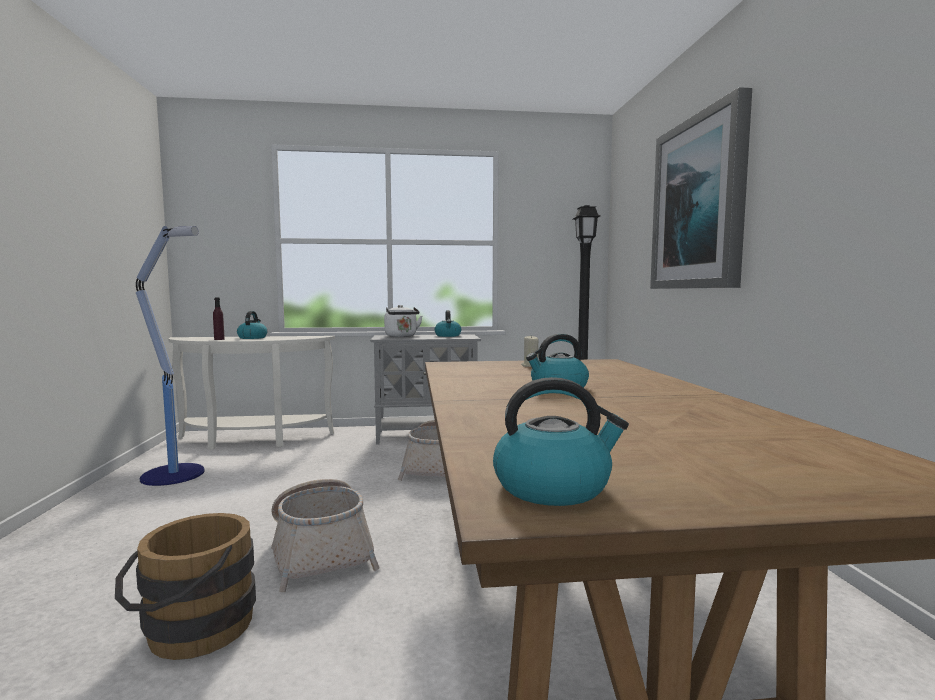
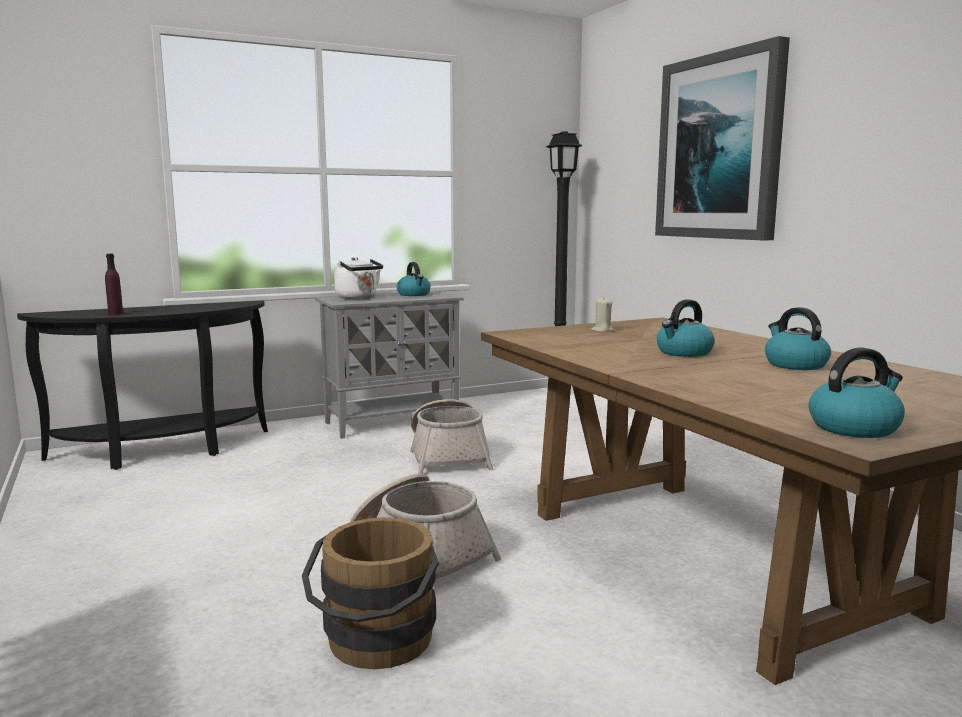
camera: 20 degrees left, 5 degrees up
floor lamp [136,226,205,486] -> none
white console table [168,336,335,450] -> black console table [17,300,268,470]
kettle [237,311,267,339] -> kettle moved to [765,307,831,370]

